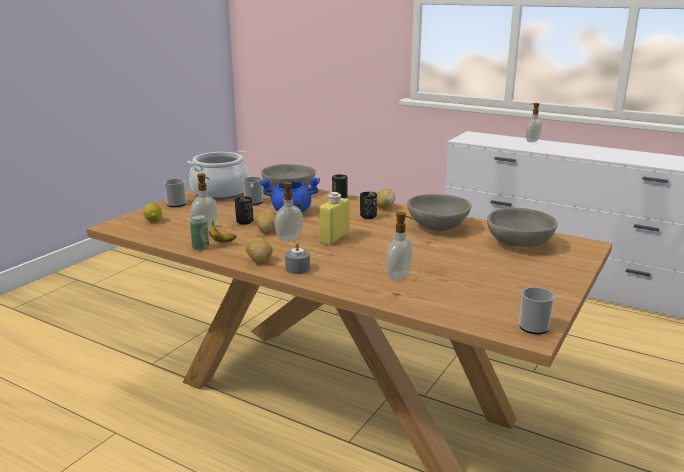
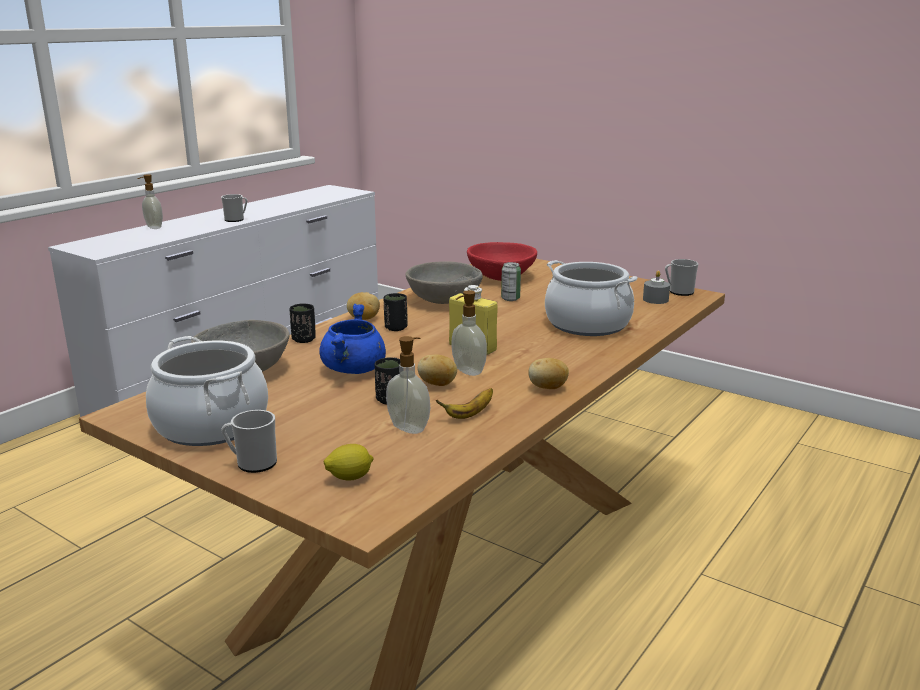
camera: 85 degrees left, 0 degrees up
can [190,215,209,250] -> can moved to [501,262,521,301]
mug [242,177,263,205] -> mug moved to [221,194,247,222]
grey candle [285,241,310,274] -> grey candle moved to [643,271,670,304]
soap dispenser [386,212,413,280] -> cooking pot [545,260,638,336]
grey bowl [487,208,558,247] -> red bowl [467,242,537,281]

